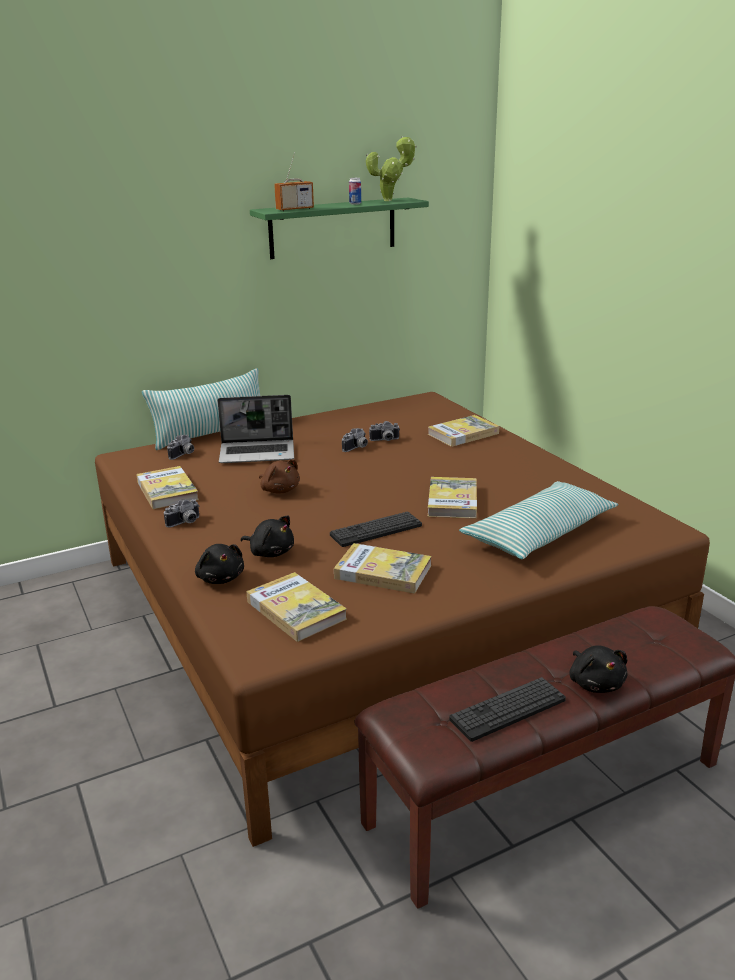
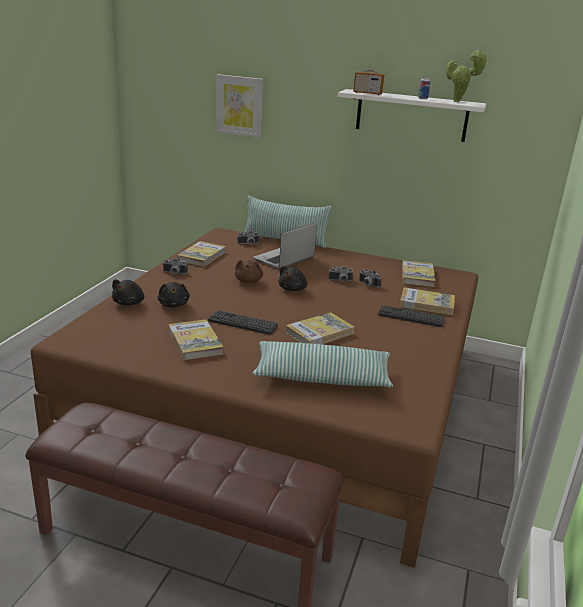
camera: 45 degrees right, 0 degrees up
laptop [217,395,294,463] -> laptop turned 90 degrees clockwise [253,222,317,270]
book [247,572,347,642] -> book moved to [402,260,435,287]
green shelf [250,198,429,259] -> white shelf [338,89,486,142]
keyboard [449,677,566,742] -> keyboard moved to [378,305,445,327]
black plush toy [570,645,628,693] -> black plush toy moved to [278,266,308,291]
none -> picture [216,74,263,137]

